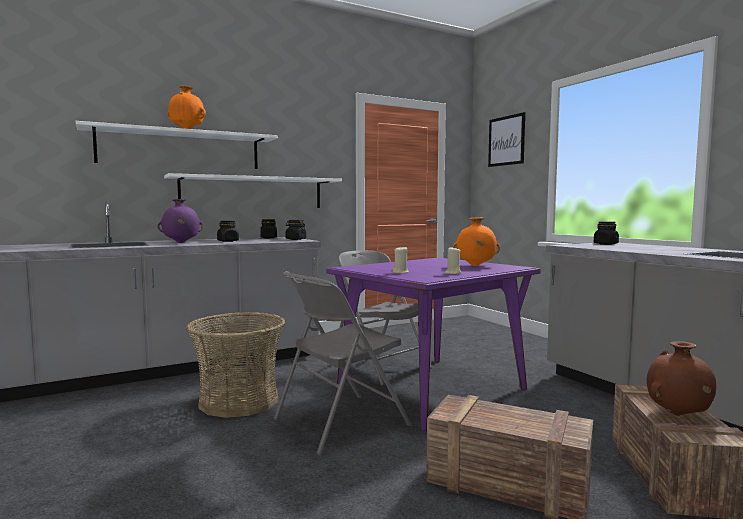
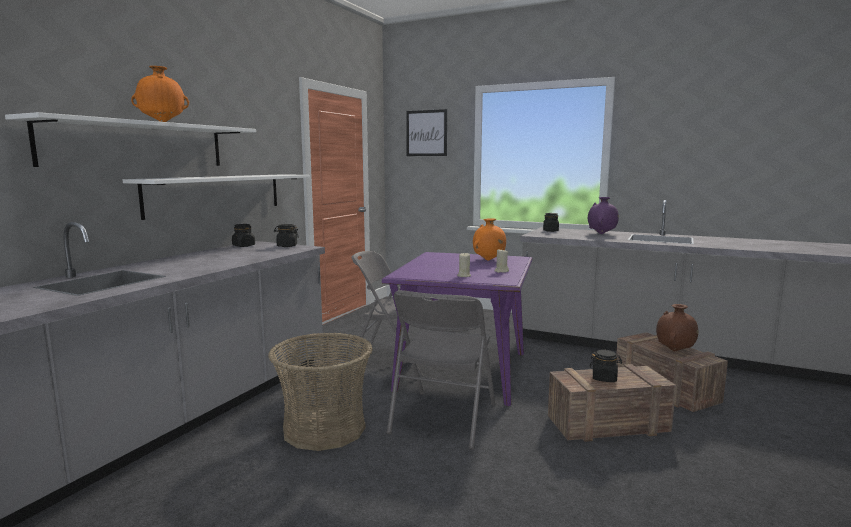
camera: 35 degrees left, 5 degrees up
purple vase [158,199,203,243] -> purple vase moved to [588,197,619,234]
black jar [217,220,239,242] -> black jar moved to [590,350,622,382]

